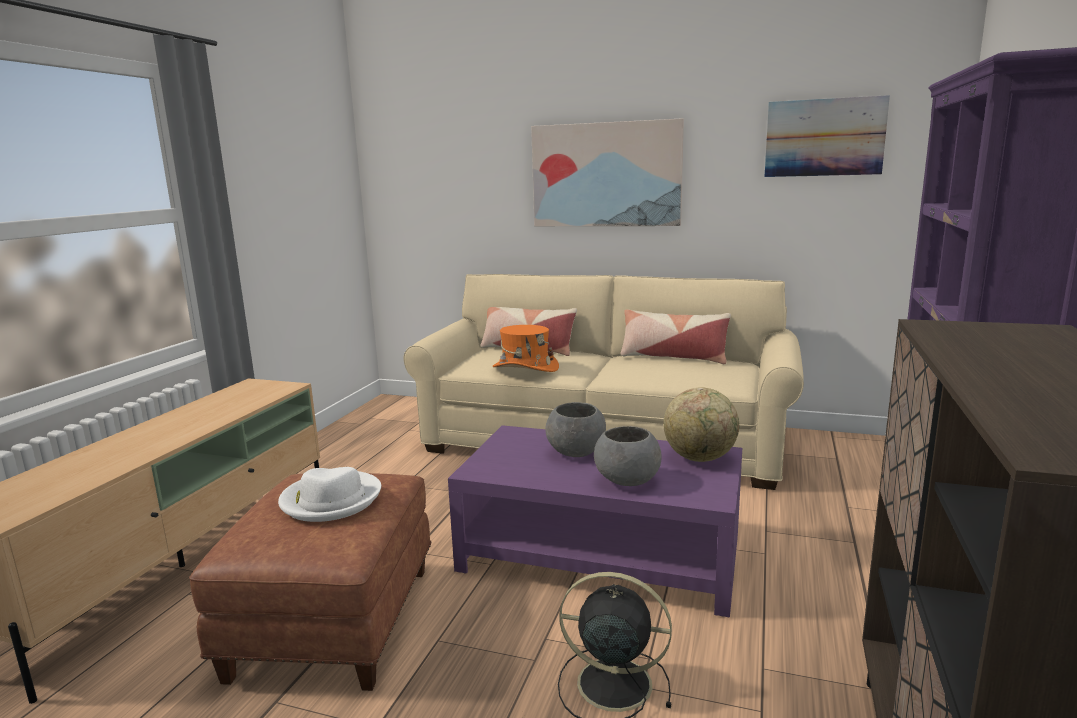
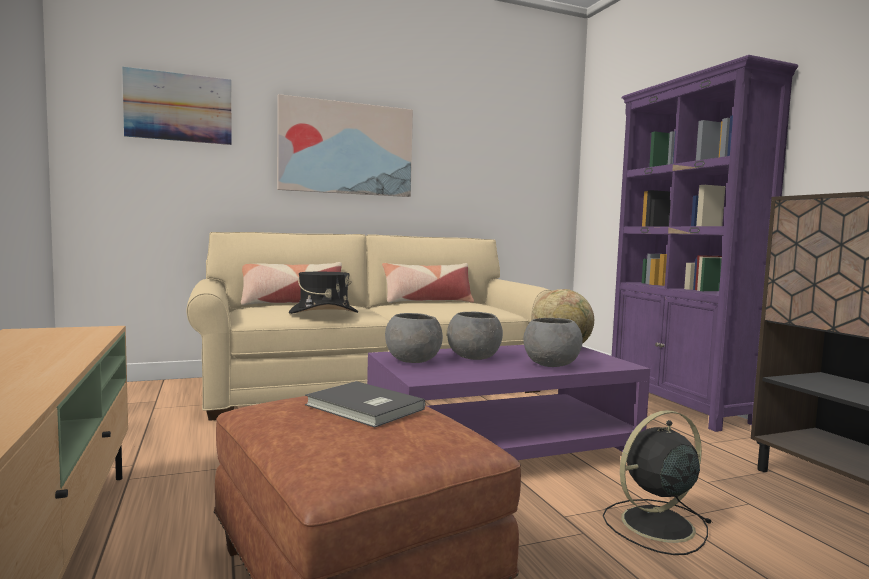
camera: 40 degrees left, 10 degrees down
white hat [278,467,381,522] -> grey book [305,381,425,428]
orange hat [493,325,559,372] -> black hat [289,272,358,314]
picture [765,95,890,177] -> picture moved to [122,67,232,145]
none -> grey bowl [385,313,443,363]

